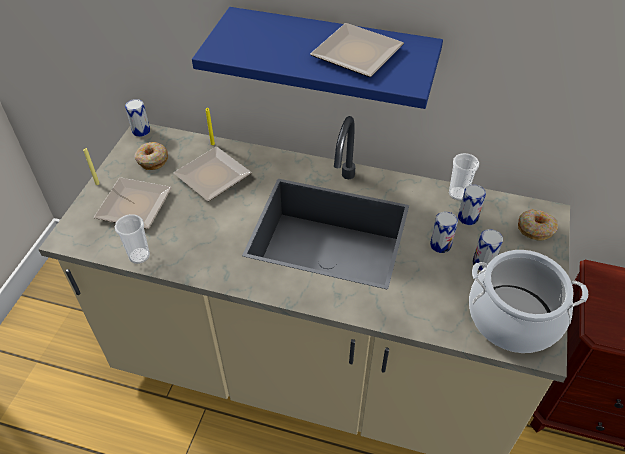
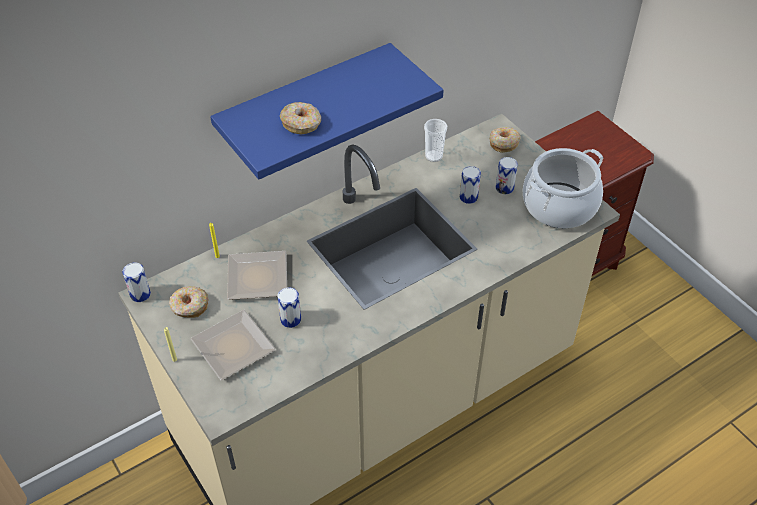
camera: 50 degrees left, 0 degrees up
cup [115,214,150,264] -> none
plate [310,23,404,77] -> none
can [458,185,486,225] -> can moved to [277,287,301,328]
none -> donut [280,102,321,134]

